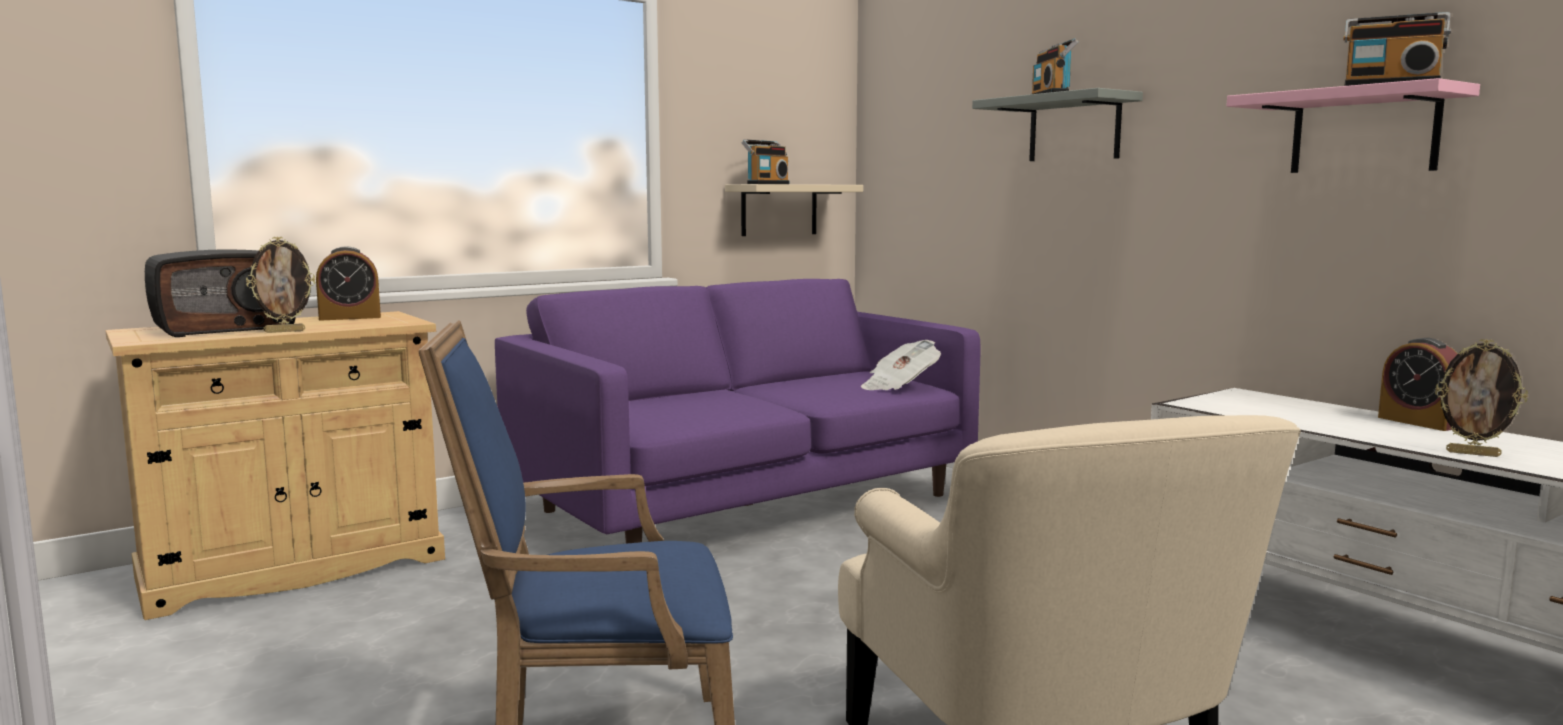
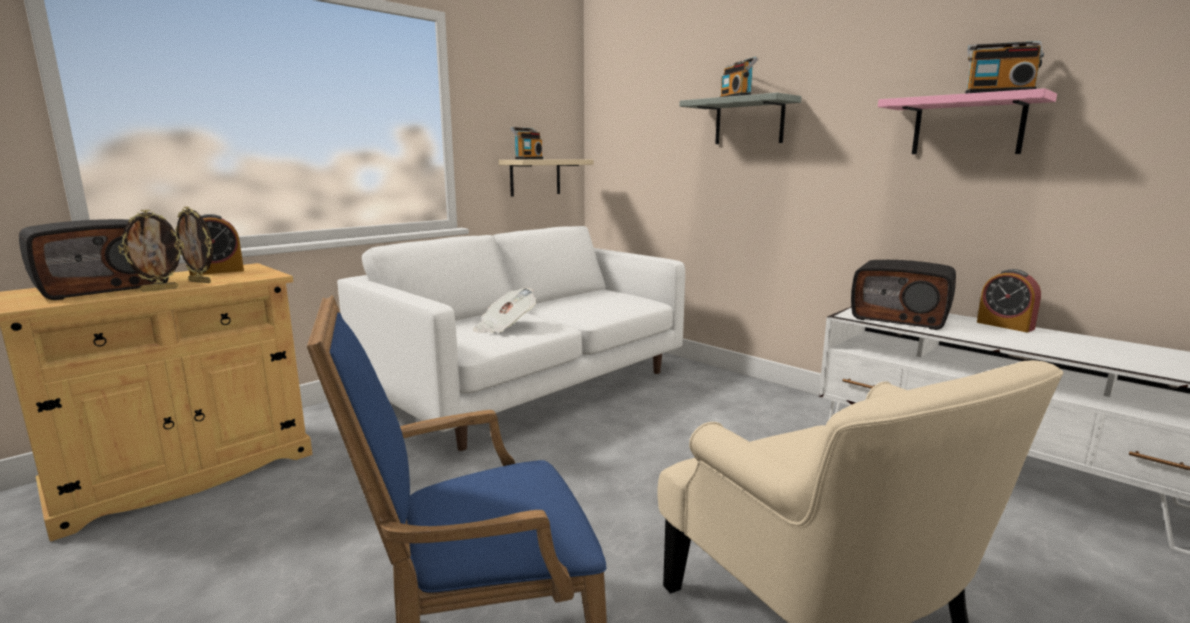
camera: 10 degrees left, 5 degrees up
purple sofa [495,279,981,544] -> white sofa [337,226,685,451]
newspaper [861,340,941,390] -> newspaper moved to [473,288,537,333]
picture frame [1435,339,1528,457] -> picture frame moved to [175,206,213,283]
none -> radio [851,260,956,330]

